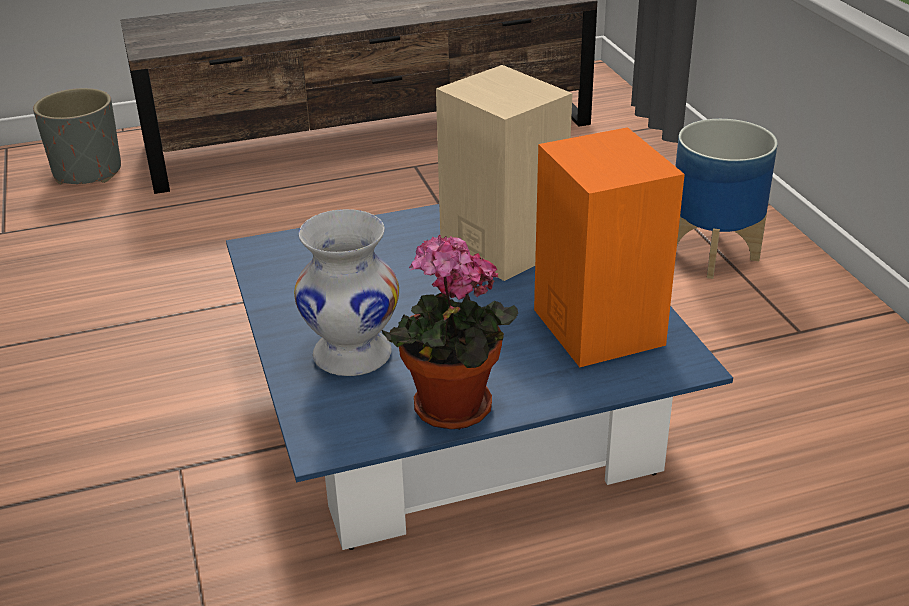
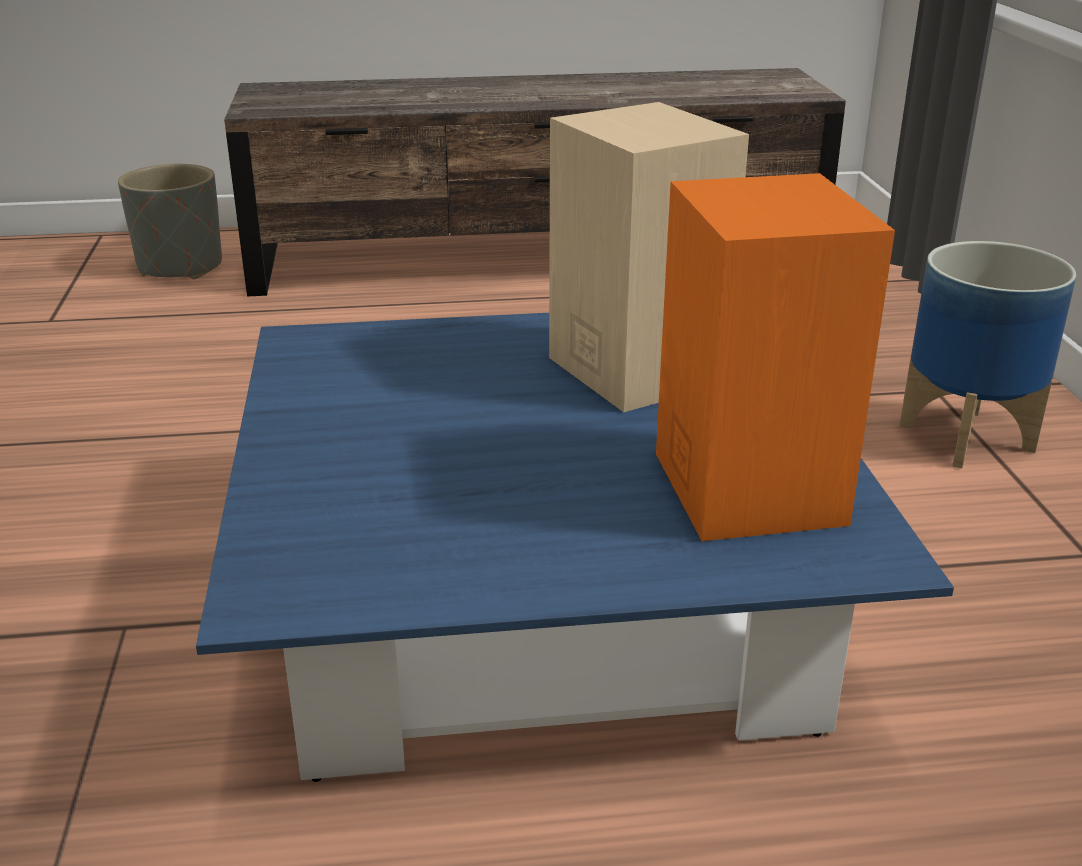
camera: 10 degrees right, 5 degrees down
white vase [294,209,399,376] -> none
potted plant [382,235,518,430] -> none

